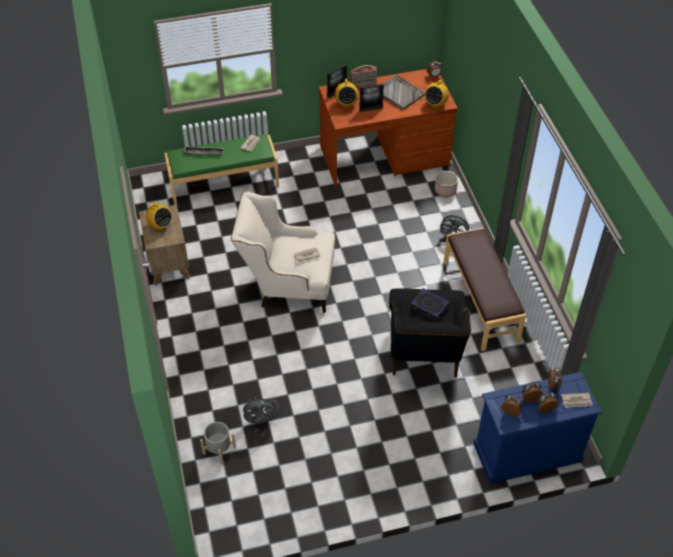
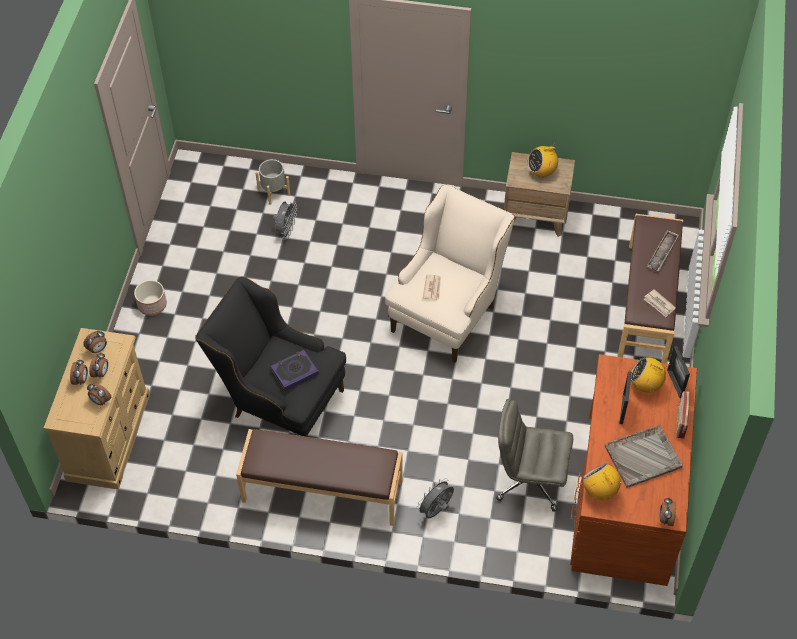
camera: 115 degrees right, 5 degrees up
green bench [164,134,279,205] -> brown bench [617,214,683,364]
planter [435,171,458,197] -> planter moved to [134,280,167,316]
blue dresser [474,372,602,484] -> beige dresser [43,328,150,490]
newspaper [561,393,593,408] -> none
none -> grey office chair [496,399,573,512]

